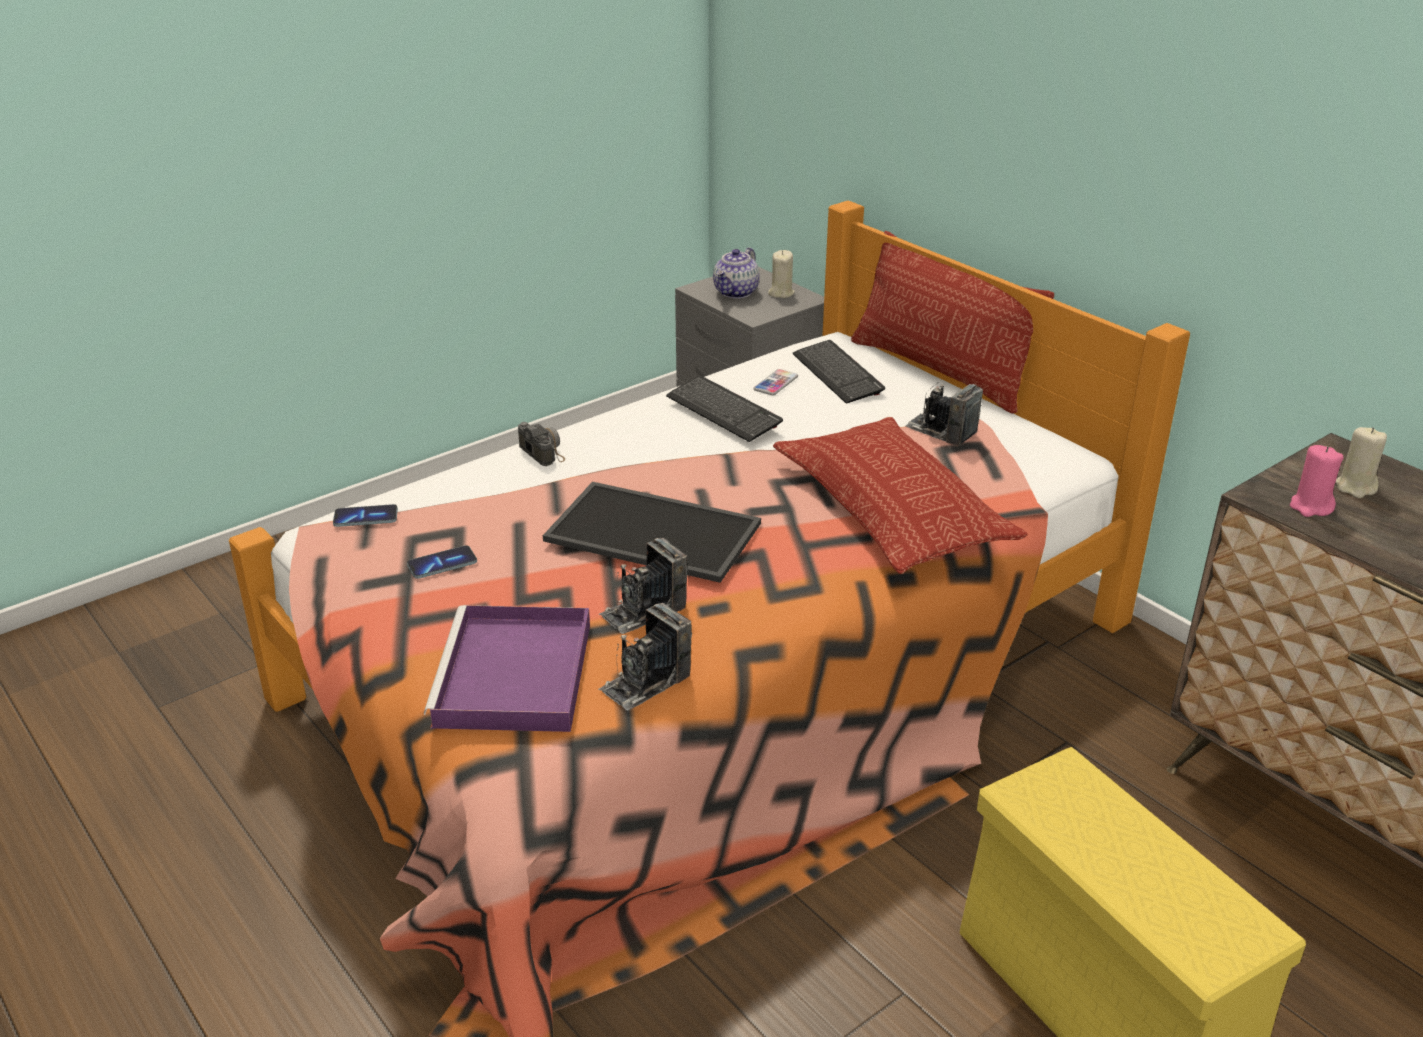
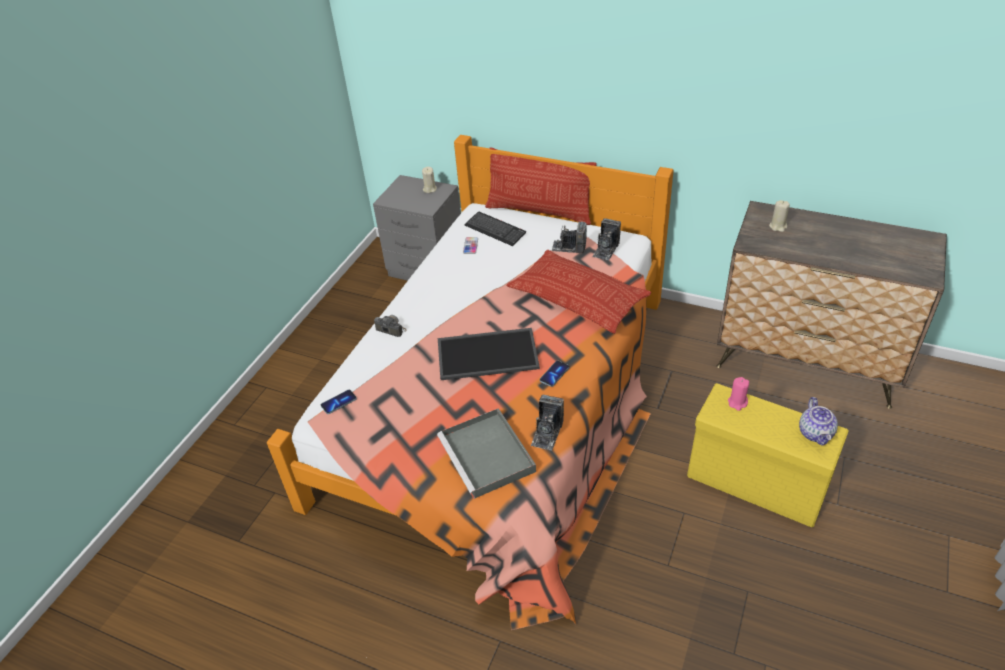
camera: 25 degrees left, 10 degrees up
phone [407,545,477,579] -> phone moved to [540,361,569,387]
purple tray [424,605,590,732] -> grey tray [437,408,536,499]
camera [599,538,688,634] -> camera moved to [592,218,621,260]
keyboard [666,376,783,442] -> none
teapot [713,248,760,298] -> teapot moved to [799,397,838,446]
pink candle [1290,445,1344,517] -> pink candle moved to [728,377,749,411]

